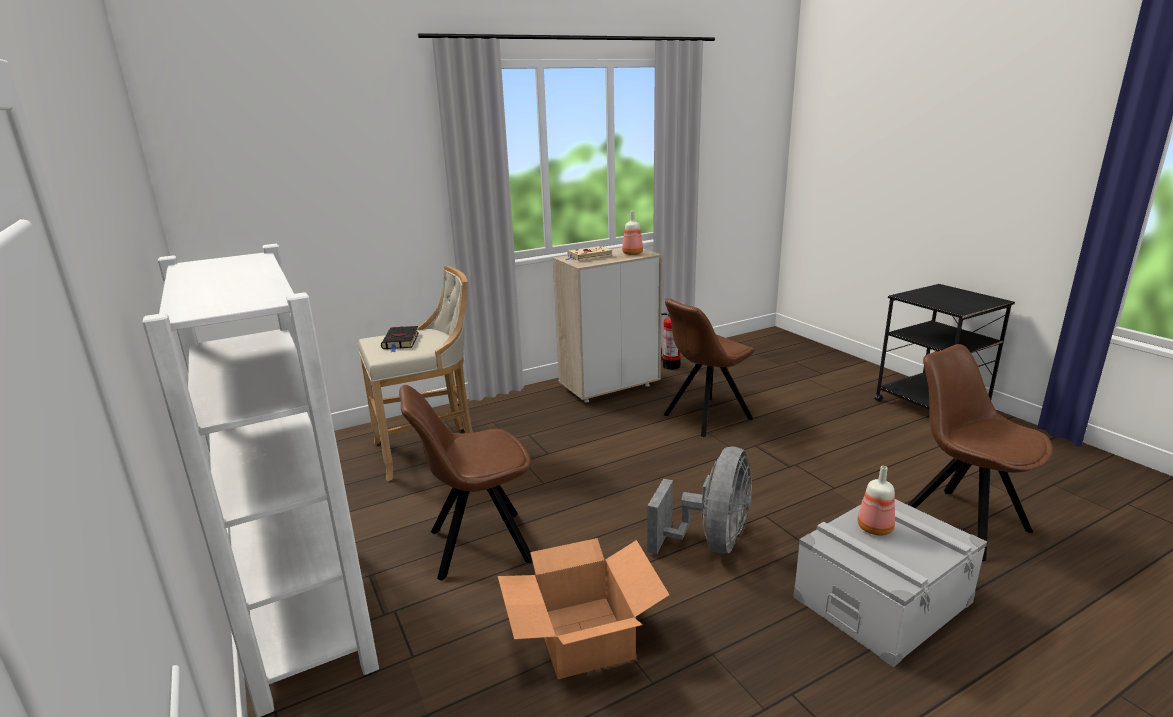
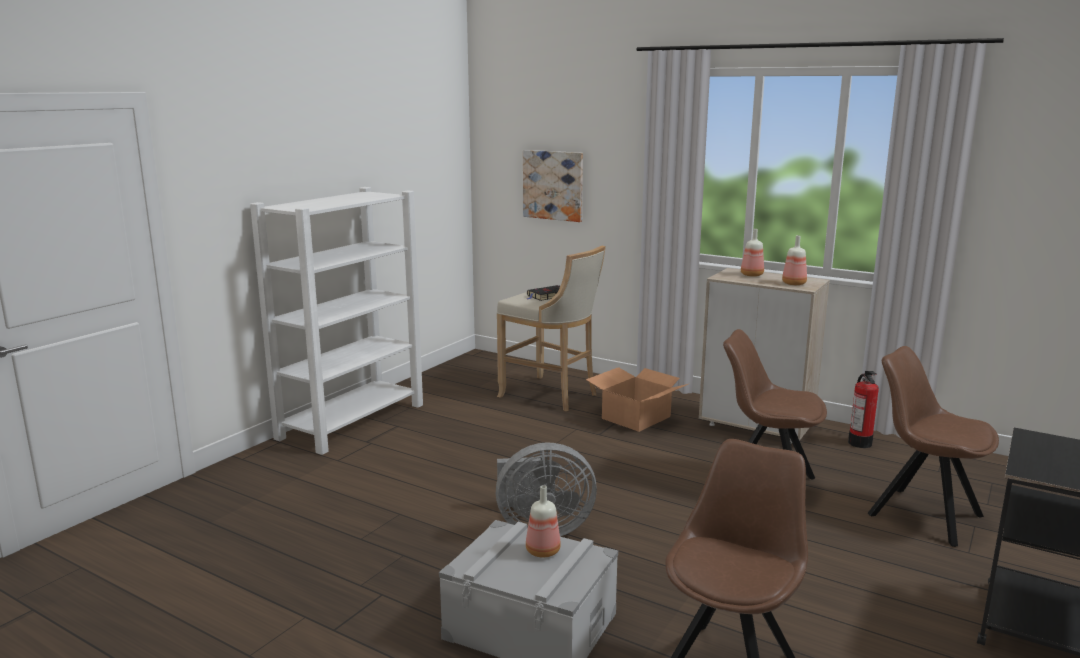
camera: 60 degrees right, 5 degrees down
brown chair [399,385,533,581] -> brown chair moved to [868,346,999,547]
cardboard box [498,538,669,679] -> cardboard box moved to [586,367,688,432]
beige book [564,246,612,261] -> bottle [741,229,764,277]
none -> picture [523,150,583,222]

